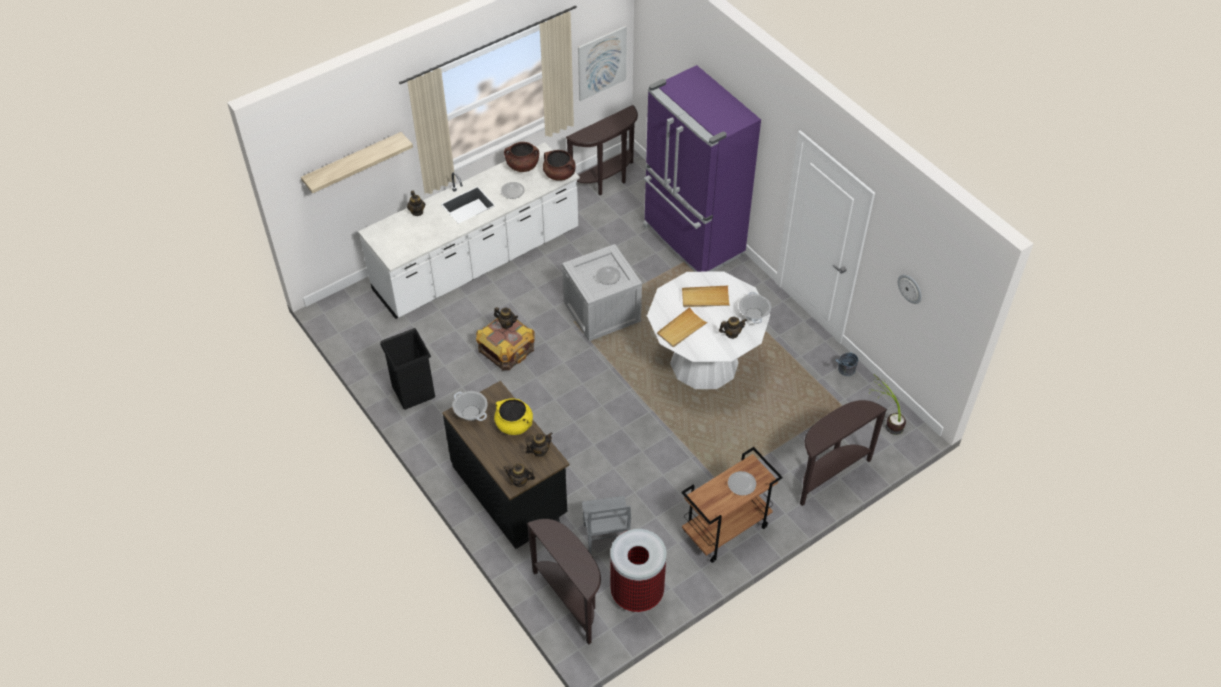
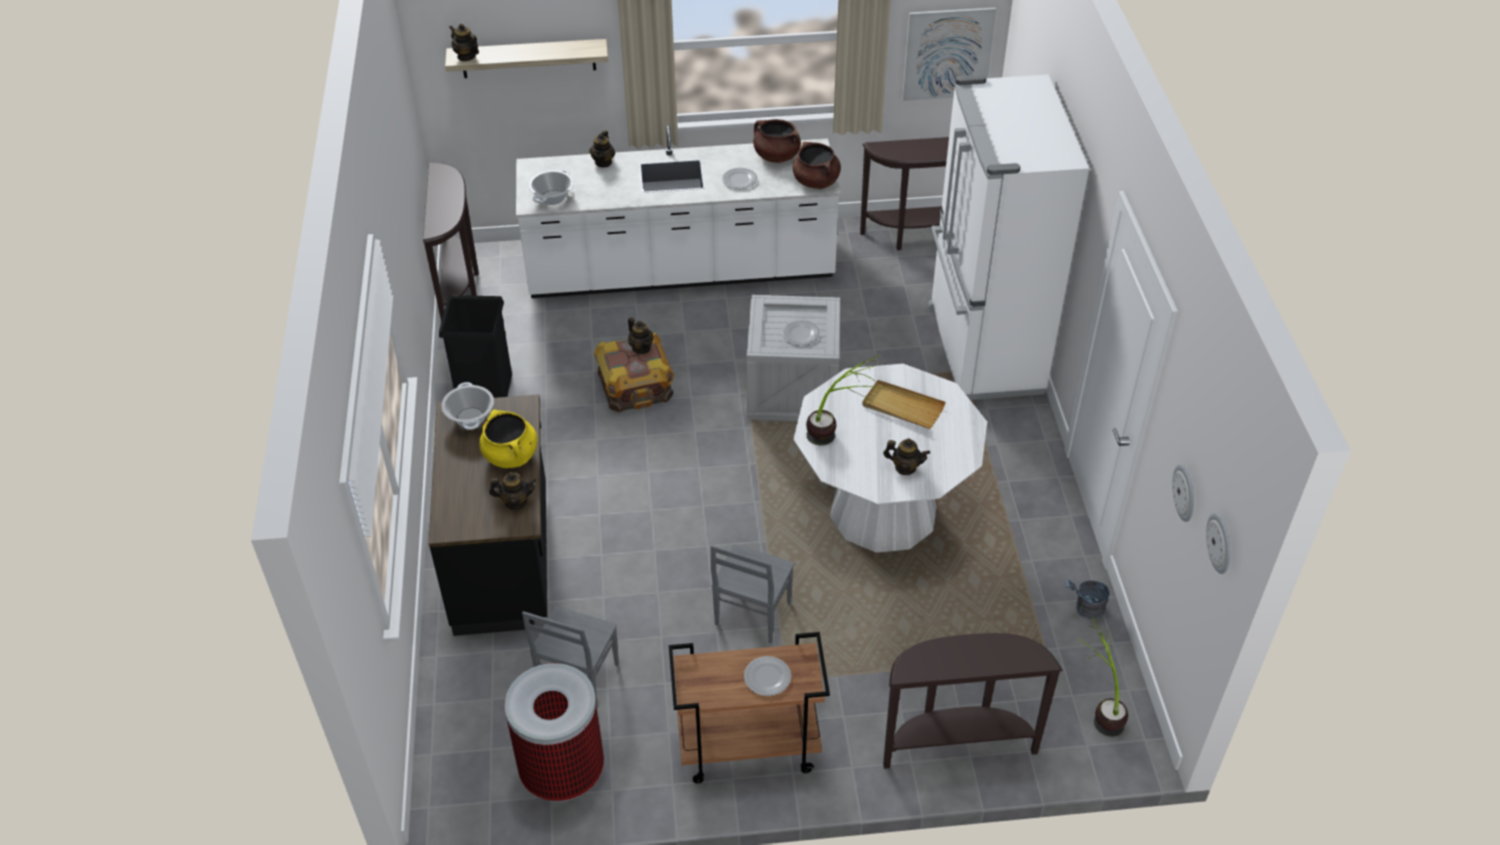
camera: 30 degrees right, 5 degrees down
teapot [503,464,535,487] -> teapot moved to [449,24,479,61]
brown console table [526,519,601,645] -> brown console table moved to [423,162,479,322]
purple fridge [643,65,761,272] -> white fridge [928,74,1089,400]
beige tray [657,307,708,347] -> potted plant [806,354,884,445]
cooking pot [739,292,771,324] -> cooking pot moved to [529,169,574,205]
none -> grey chair [710,544,794,643]
none -> wall clock [1206,513,1231,574]

